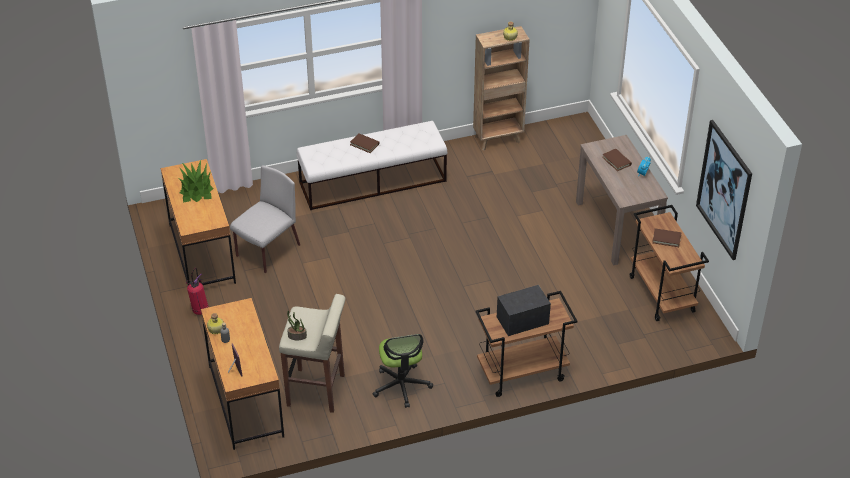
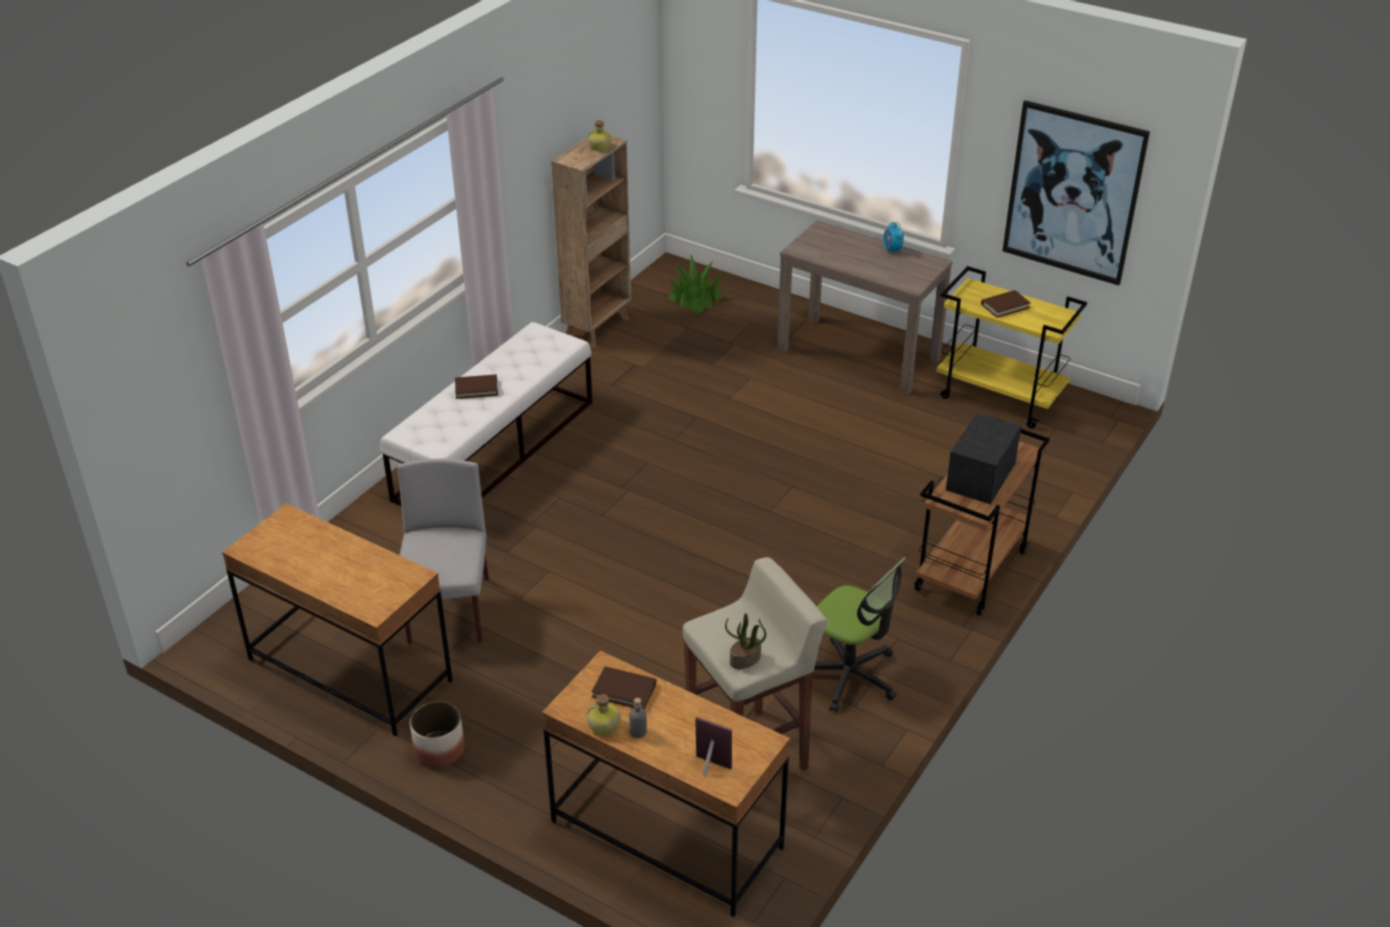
camera: 40 degrees left, 5 degrees down
potted plant [178,160,214,203] -> potted plant moved to [668,255,723,314]
fire extinguisher [186,268,209,315] -> planter [410,701,465,767]
brown book [602,149,632,171] -> brown book moved to [592,667,656,709]
brown cart [630,205,709,321] -> yellow cart [936,266,1087,429]

